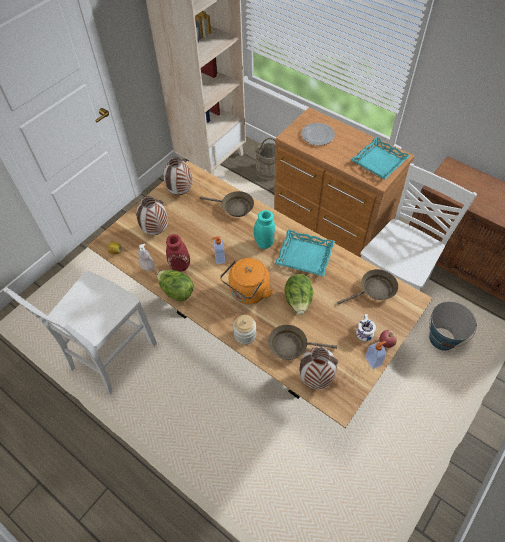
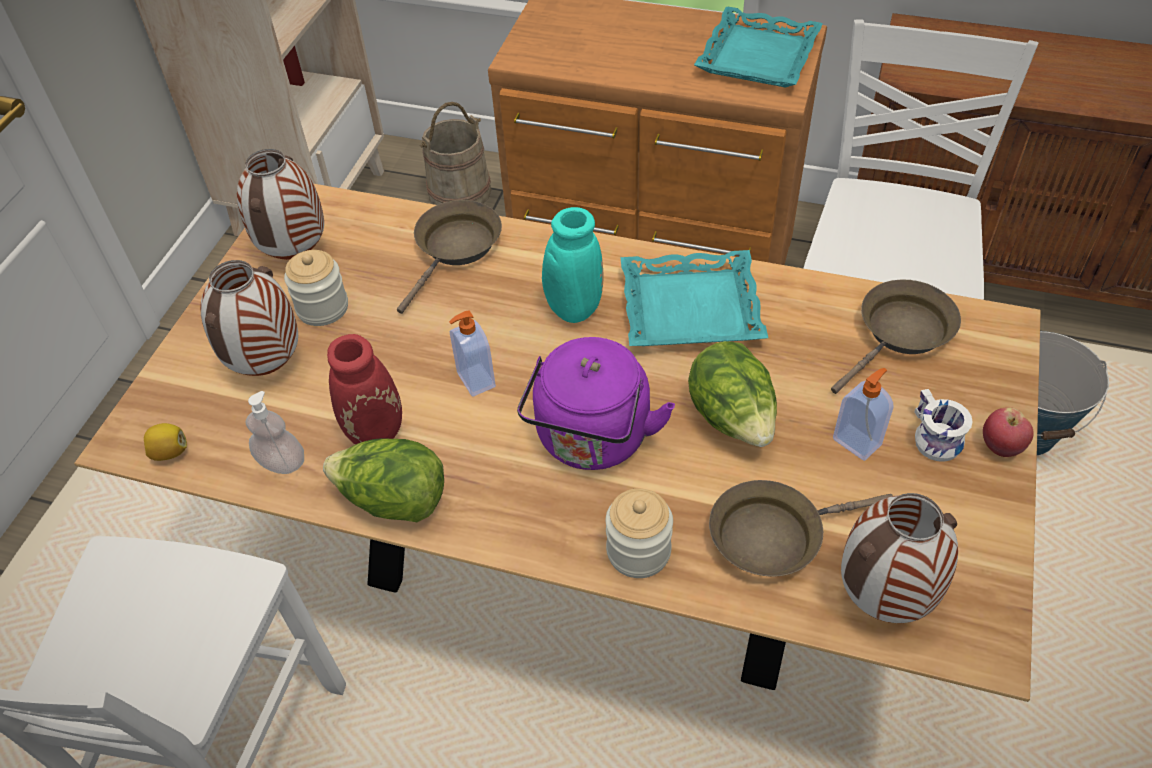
camera: 20 degrees left, 5 degrees down
brown frying pan [199,191,254,217] -> brown frying pan turned 60 degrees counterclockwise [397,200,502,314]
orange kettle [220,258,273,304] -> purple kettle [517,337,675,470]
plate [301,123,335,145] -> none
soap dispenser [365,341,387,369] -> soap dispenser moved to [833,368,893,461]
none -> jar [284,250,348,326]

